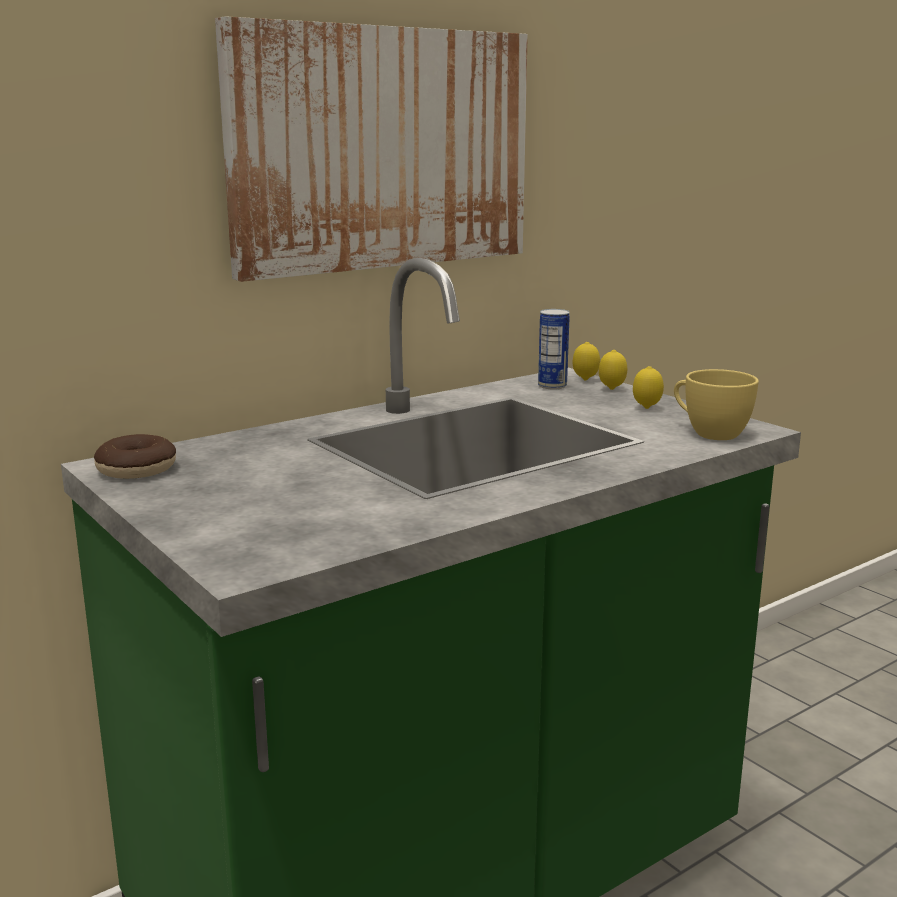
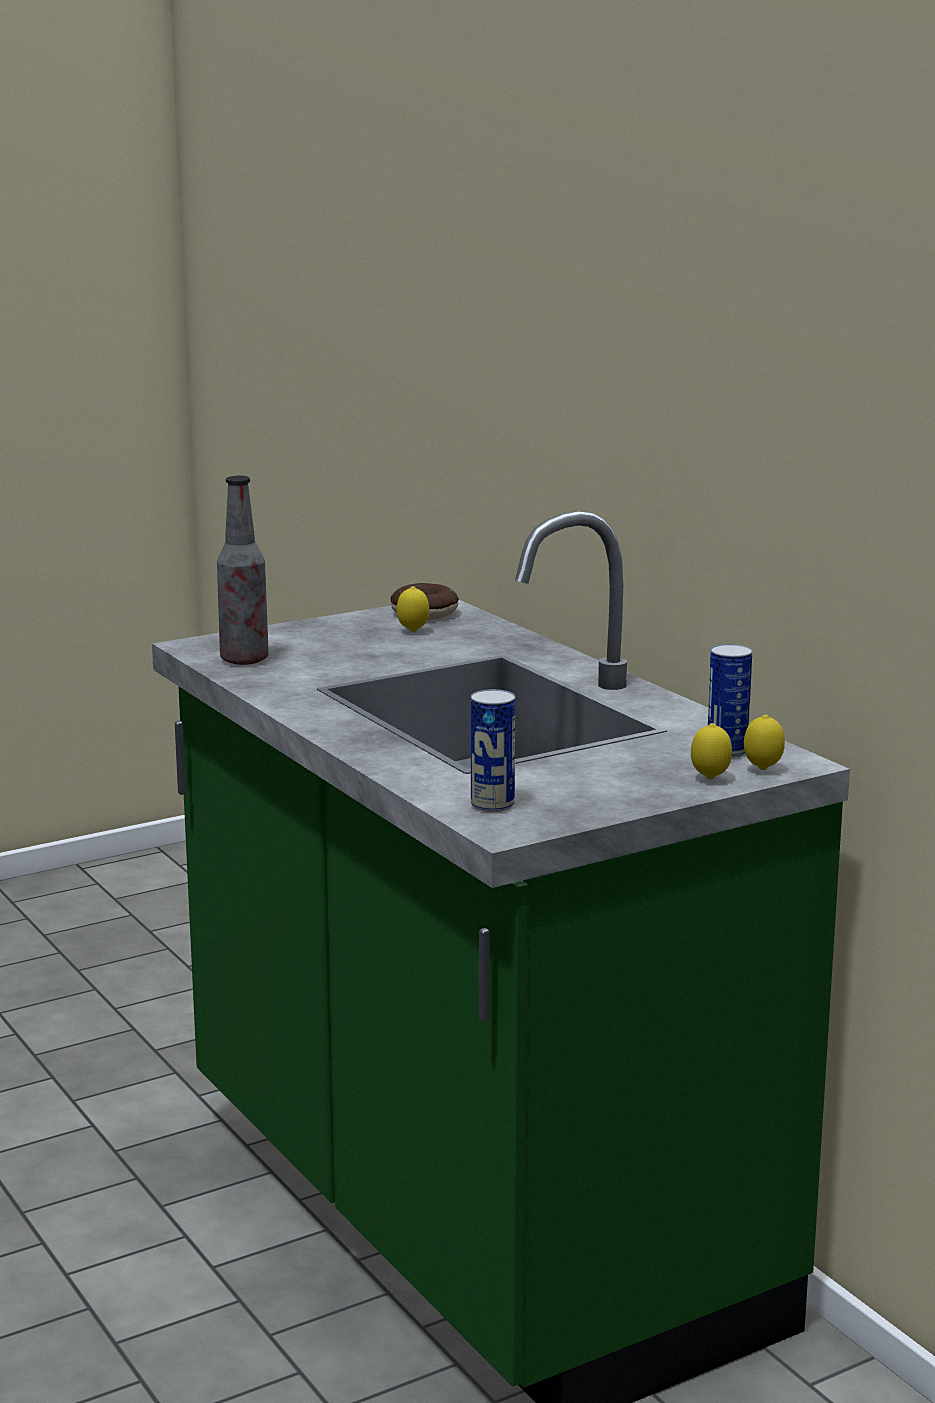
camera: 95 degrees right, 0 degrees up
picture [215,16,528,282] -> none
lemon [633,366,664,409] -> lemon moved to [397,586,429,632]
yellow cup [674,369,759,440] -> can [471,689,515,812]
none -> bottle [217,476,269,665]

